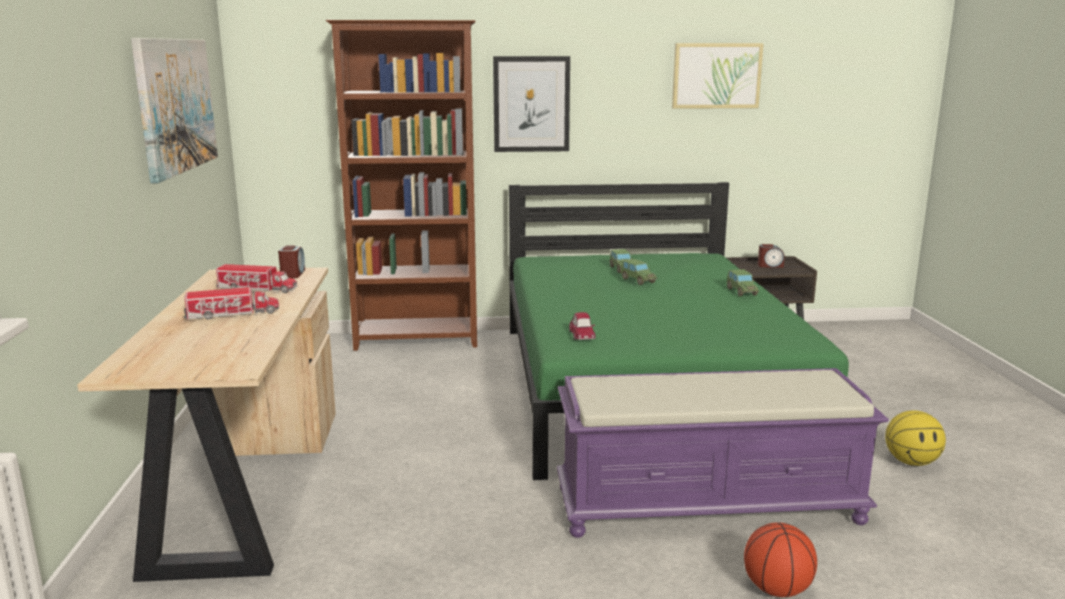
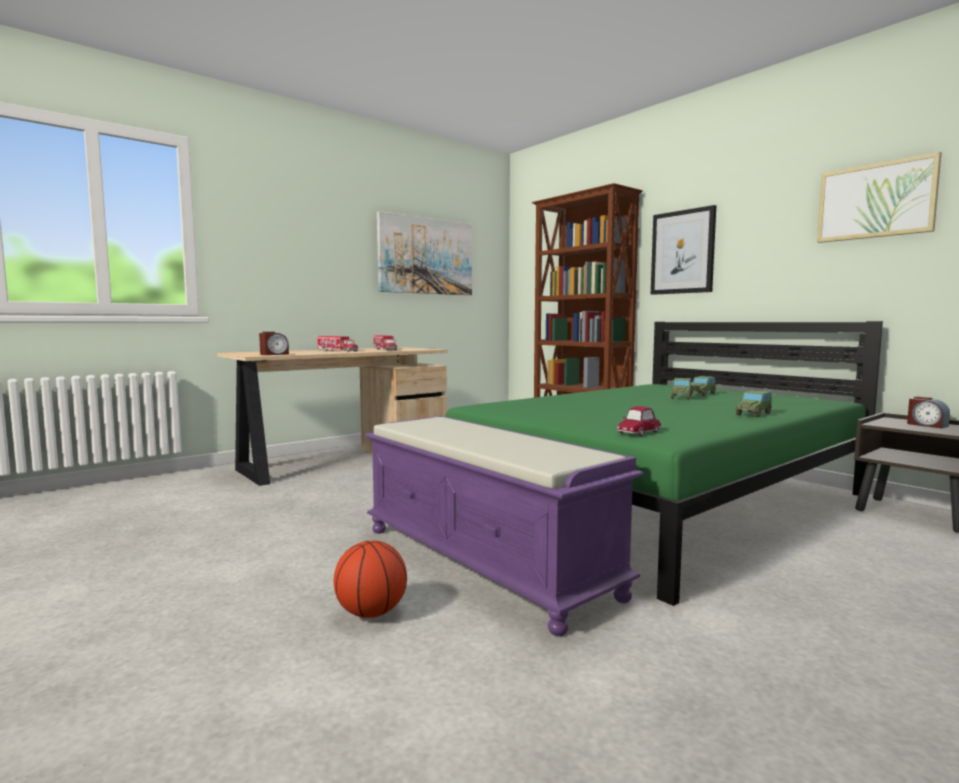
camera: 55 degrees right, 10 degrees down
alarm clock [278,245,305,279] -> alarm clock moved to [259,332,289,355]
toy car [569,312,596,340] -> toy car moved to [617,406,661,436]
basketball [885,410,946,466] -> none

